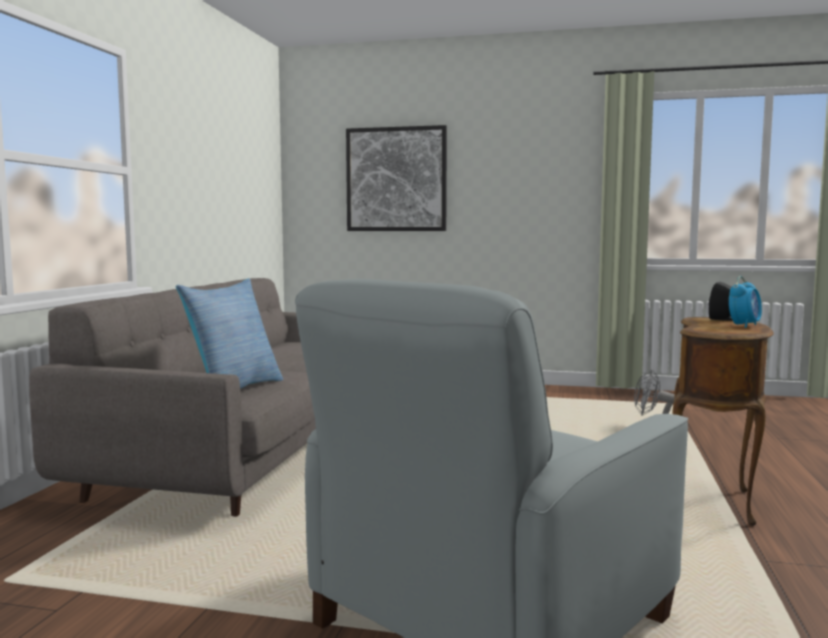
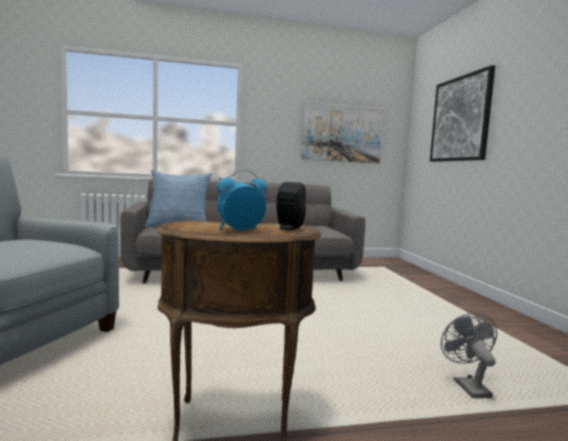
camera: 65 degrees right, 0 degrees up
alarm clock [729,276,762,328] -> alarm clock turned 135 degrees clockwise [217,169,267,231]
none -> picture [301,102,384,163]

